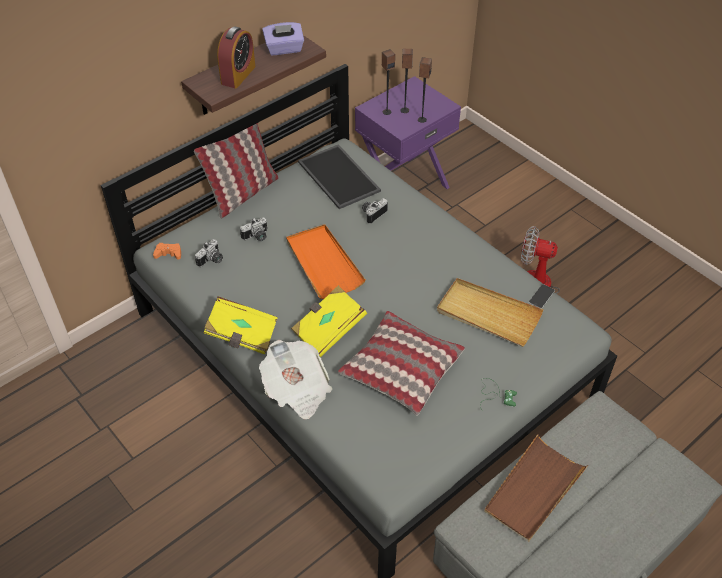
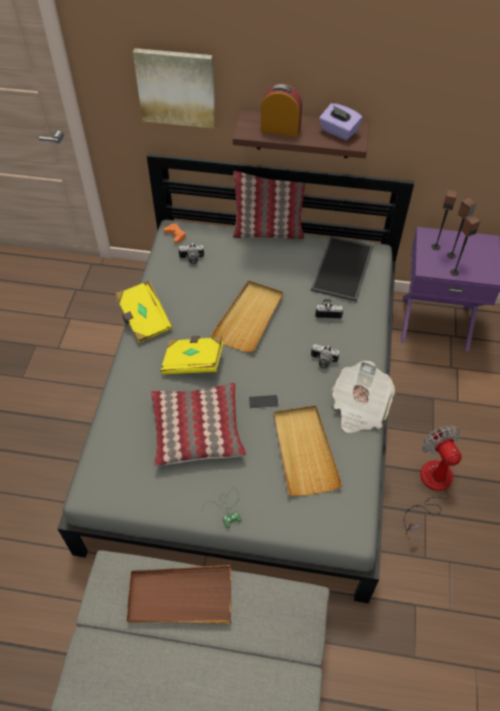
camera: 50 degrees right, 5 degrees up
alarm clock [217,26,256,88] -> alarm clock turned 150 degrees counterclockwise [261,84,302,137]
camera [240,218,267,241] -> camera moved to [311,344,339,369]
newspaper [259,340,332,419] -> newspaper moved to [331,361,395,433]
orange tray [286,224,366,299] -> beige tray [211,280,283,353]
phone [529,284,555,309] -> phone moved to [248,395,279,409]
none -> picture [133,48,216,129]

